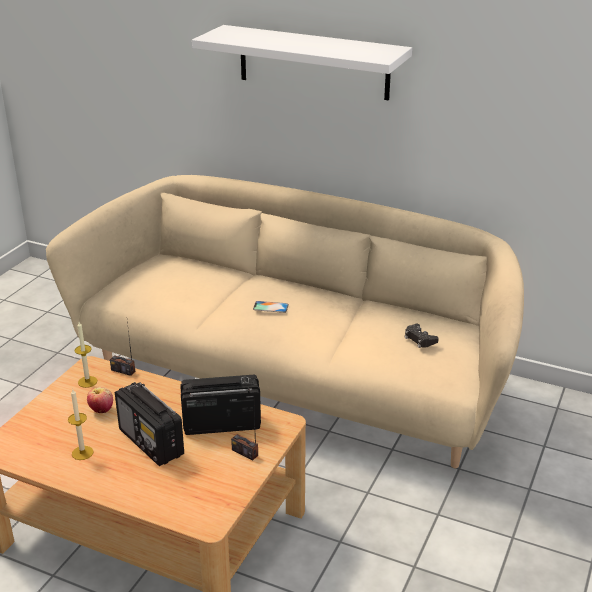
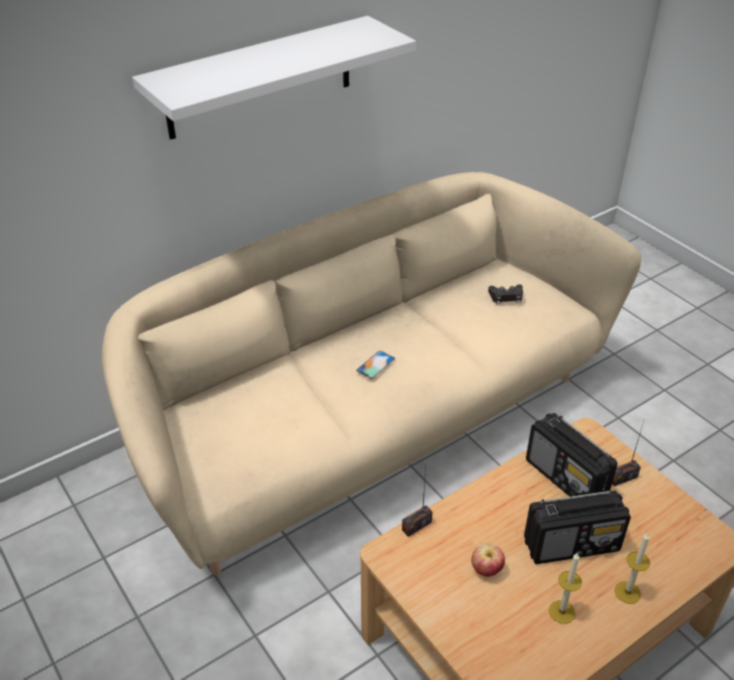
camera: 60 degrees left, 10 degrees up
candle [75,322,97,388] -> candle moved to [615,533,650,604]
radio [181,375,261,435] -> radio turned 60 degrees counterclockwise [526,413,618,497]

